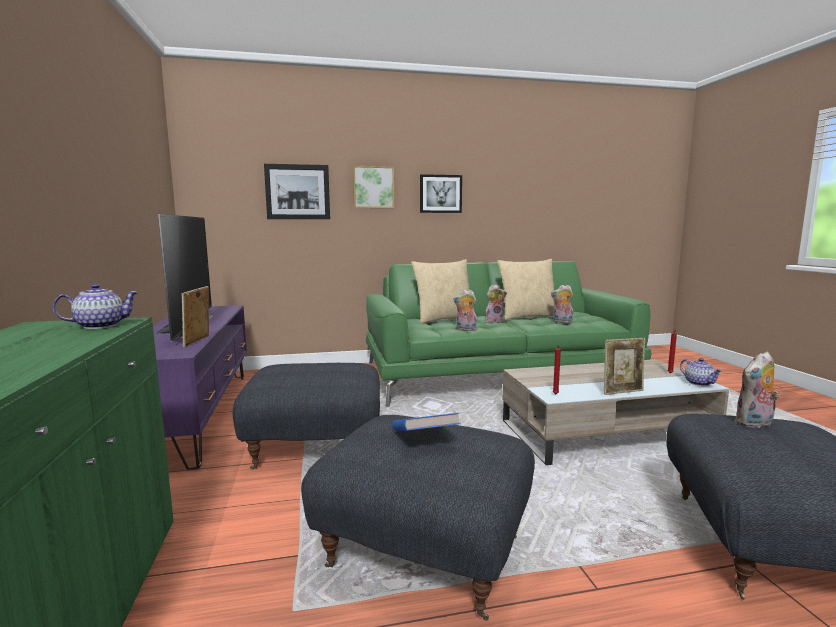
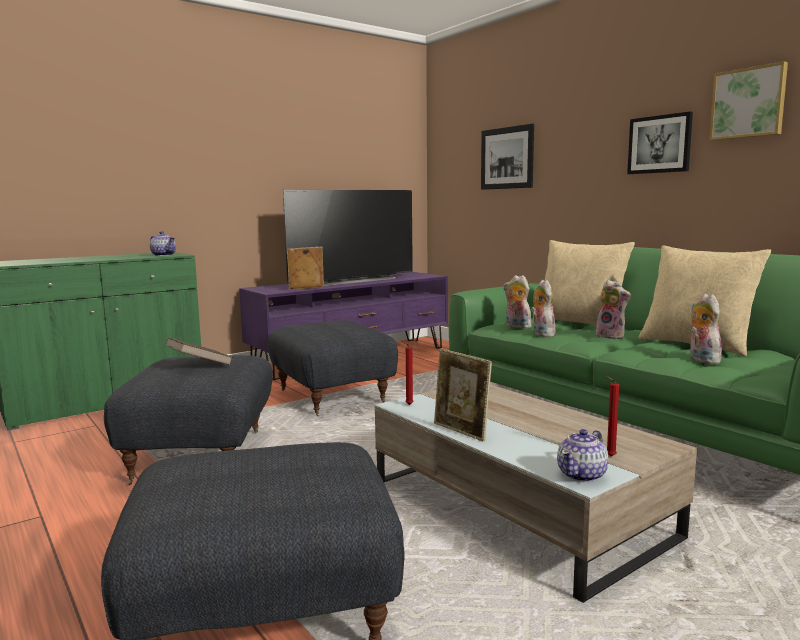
camera: 65 degrees right, 0 degrees up
picture [353,166,394,208] -> picture moved to [709,61,788,140]
blue book [392,413,461,431] -> brown book [166,337,233,365]
plush toy [734,352,779,428] -> plush toy moved to [503,275,531,328]

